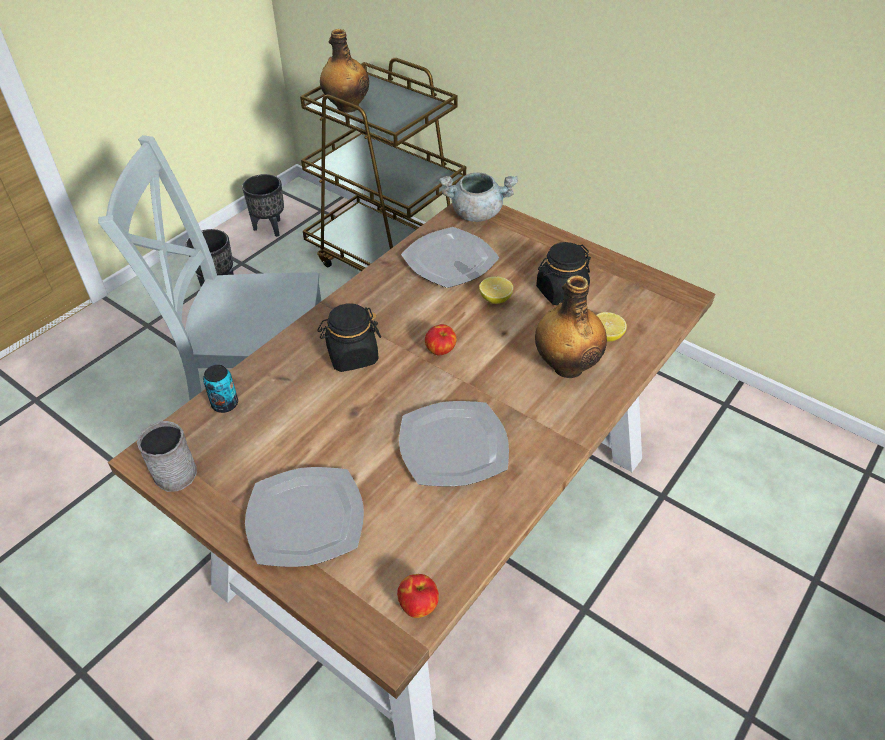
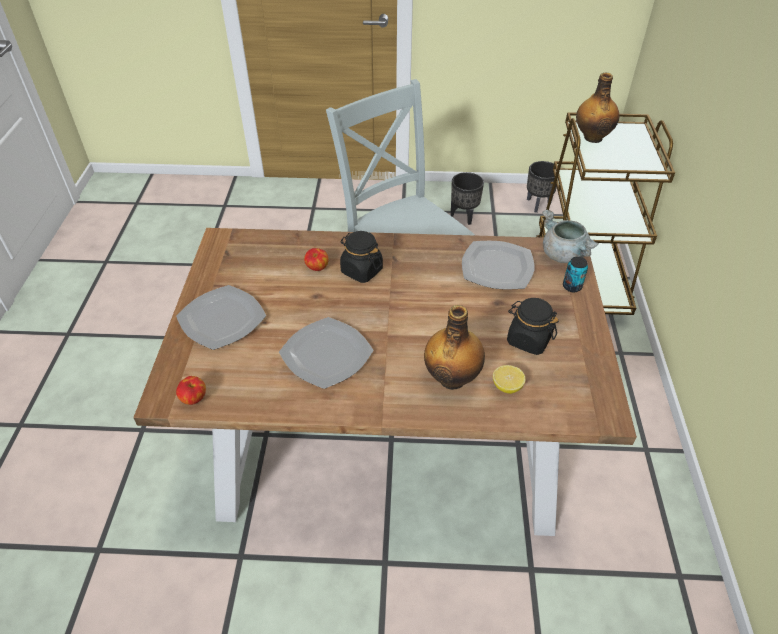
camera: 55 degrees right, 0 degrees up
grey mug [137,421,197,492] -> none
can [203,365,238,413] -> can moved to [563,257,588,292]
apple [425,324,457,355] -> apple moved to [304,248,329,271]
lemon [479,276,513,304] -> none

